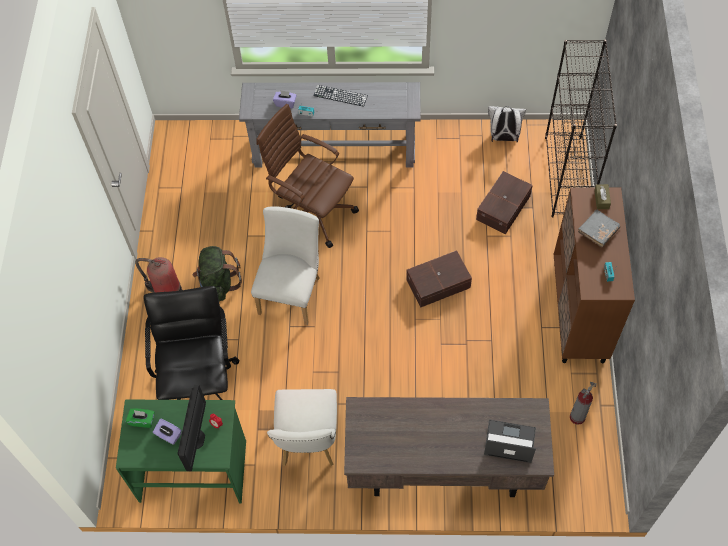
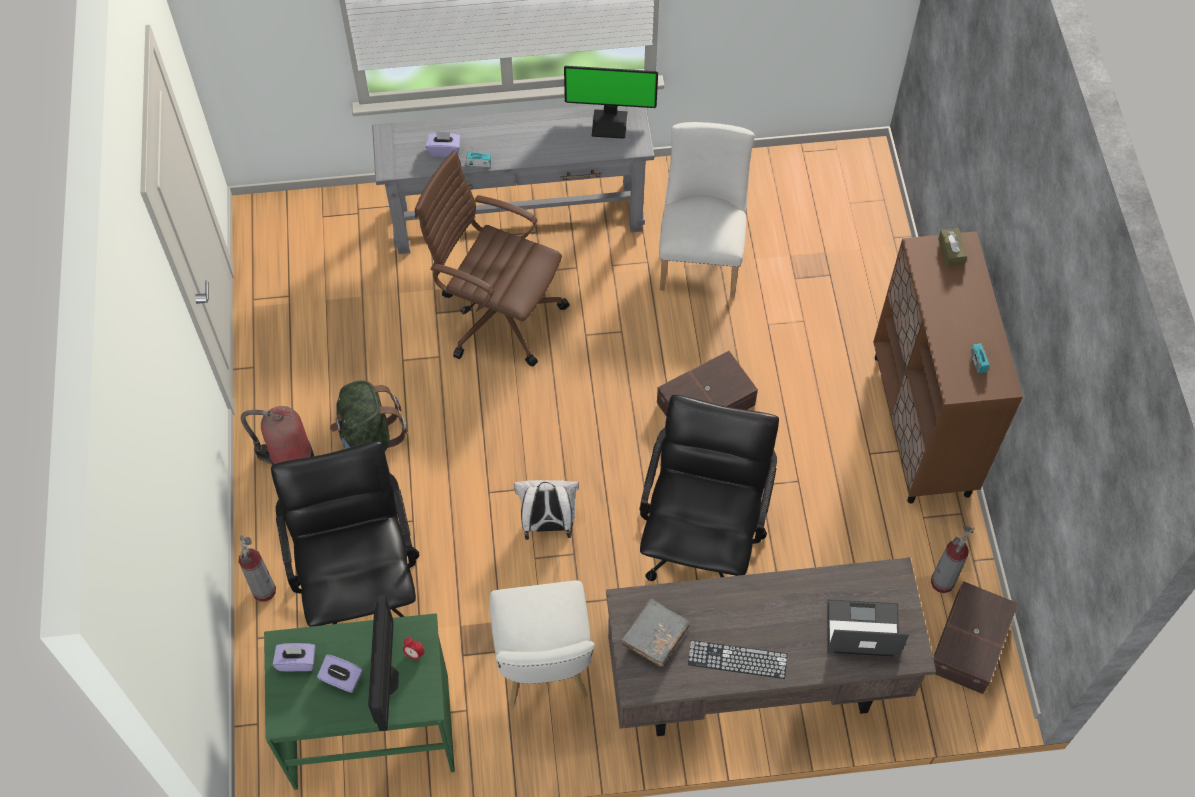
camera: 10 degrees left, 0 degrees up
green tissue box [126,408,155,428] -> purple tissue box [273,643,316,671]
white chair [251,206,320,325] -> white chair moved to [659,122,755,297]
keyboard [313,85,368,107] -> keyboard moved to [688,640,788,679]
brown storage box [476,171,533,234] -> brown storage box moved to [933,581,1018,694]
white backpack [488,106,526,142] -> white backpack moved to [514,480,579,540]
black bookcase [545,40,617,218] -> none
grey book [578,210,620,247] -> grey book moved to [621,599,690,667]
none -> fire extinguisher [239,535,276,601]
none -> monitor [564,66,658,139]
none -> black office chair [640,395,779,581]

